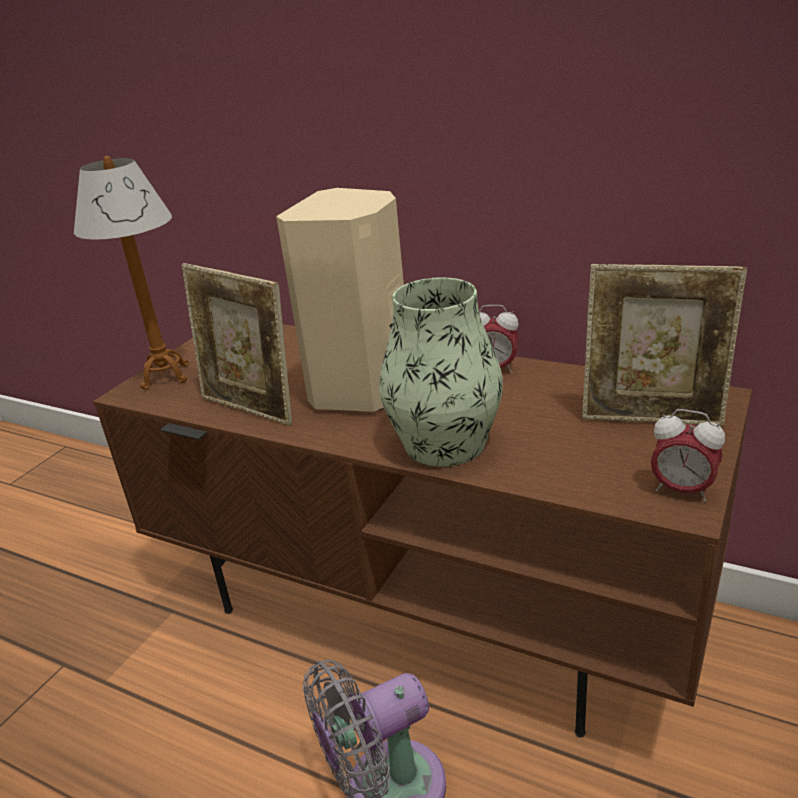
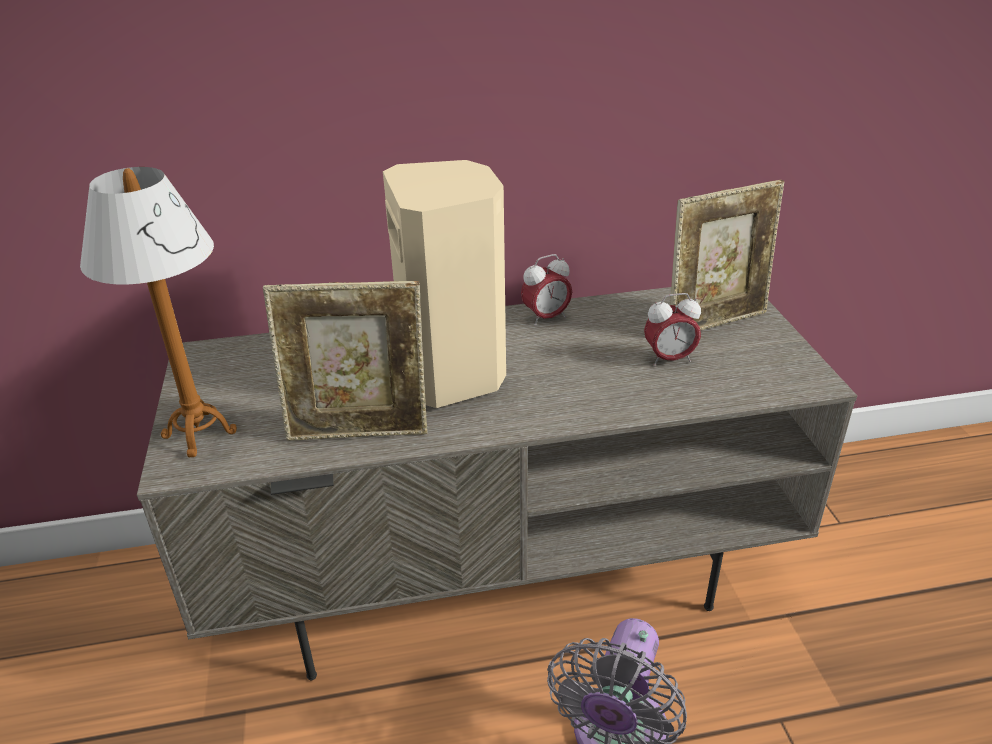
camera: 40 degrees left, 5 degrees up
brown tv stand [93,324,752,737] -> grey tv stand [137,287,857,680]
vase [379,277,503,467] -> none
alarm clock [651,409,725,502] -> alarm clock moved to [644,293,701,366]

